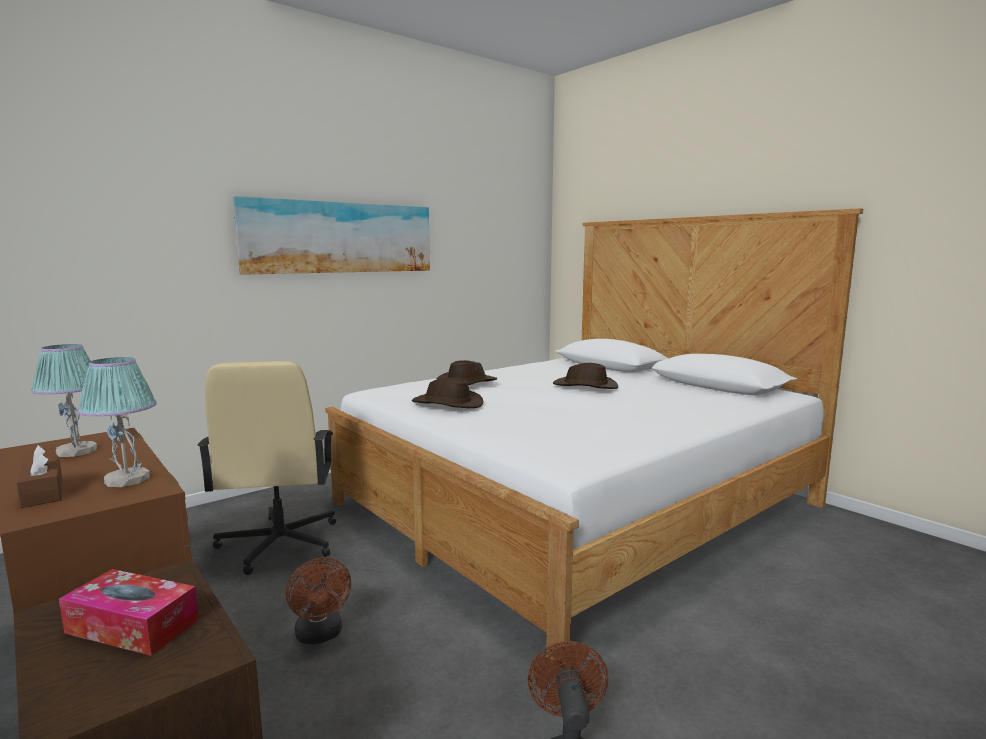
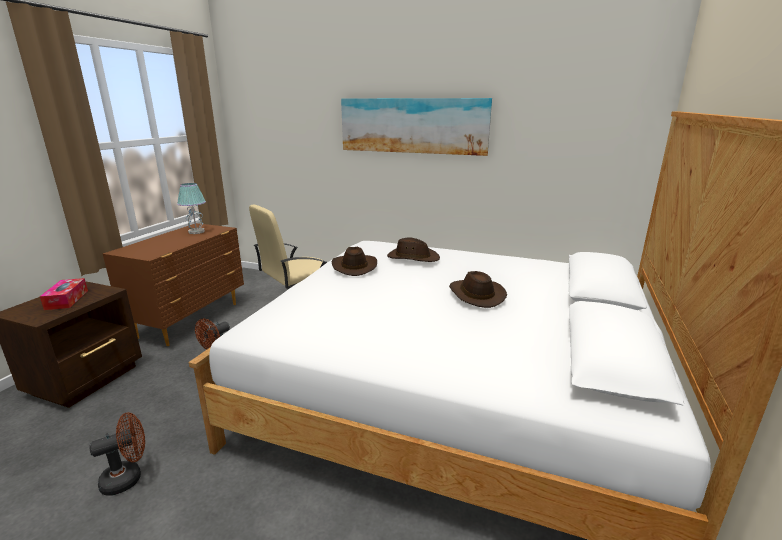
camera: 60 degrees right, 10 degrees up
brown tissue box [16,445,63,508] -> none
table lamp [77,357,157,487] -> none

